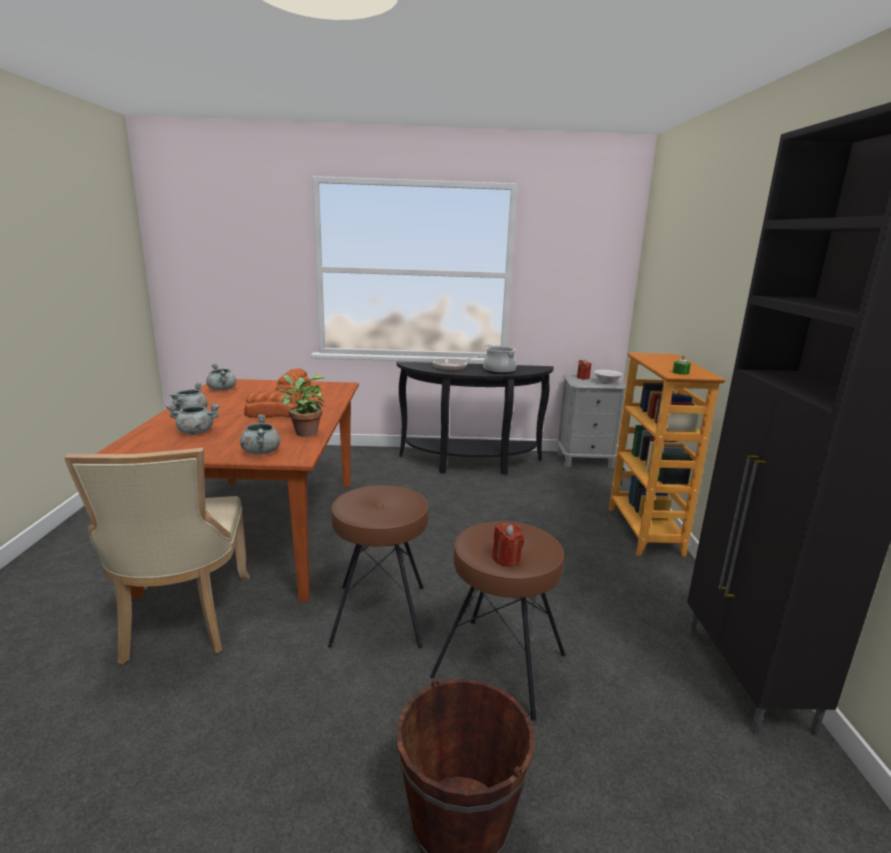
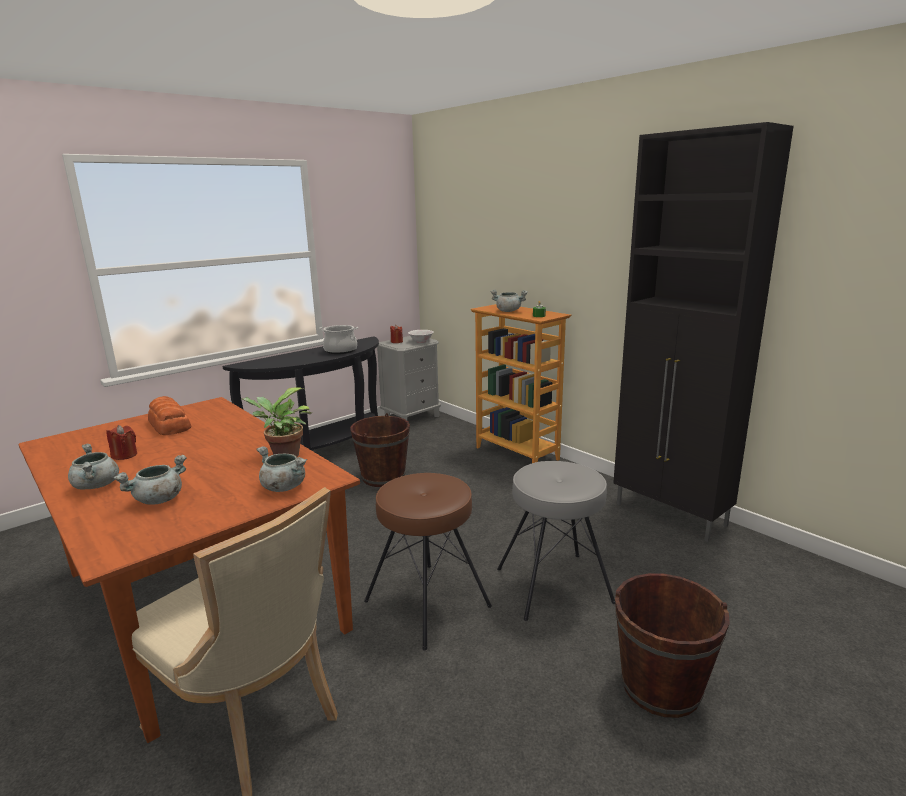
camera: 40 degrees left, 0 degrees up
grey cooking pot [206,364,236,391] -> grey cooking pot moved to [490,289,528,312]
bread [244,390,301,417] -> none
brown stool [430,521,565,721] -> grey stool [497,461,615,621]
frying pan [433,355,483,371] -> none
red candle [492,523,524,566] -> red candle moved to [106,425,137,460]
none -> brown bucket [350,413,410,487]

